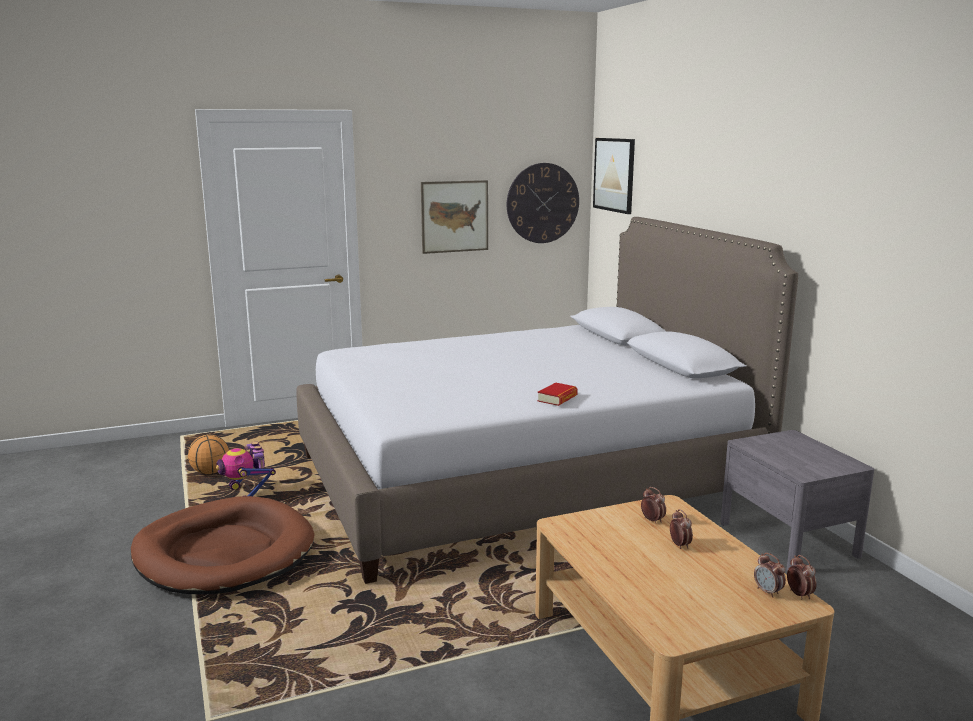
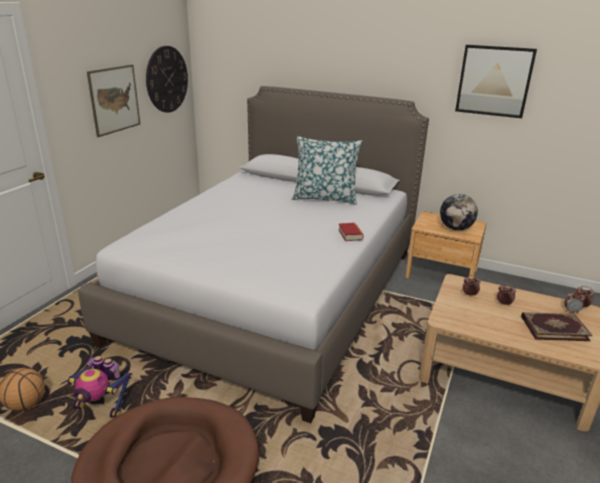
camera: 45 degrees left, 10 degrees up
picture [593,138,635,214] -> picture moved to [455,45,537,118]
grey nightstand [720,430,874,571] -> brown nightstand [405,211,486,279]
none -> pillow [292,136,362,205]
none -> globe [440,194,478,230]
none -> book [521,312,593,341]

